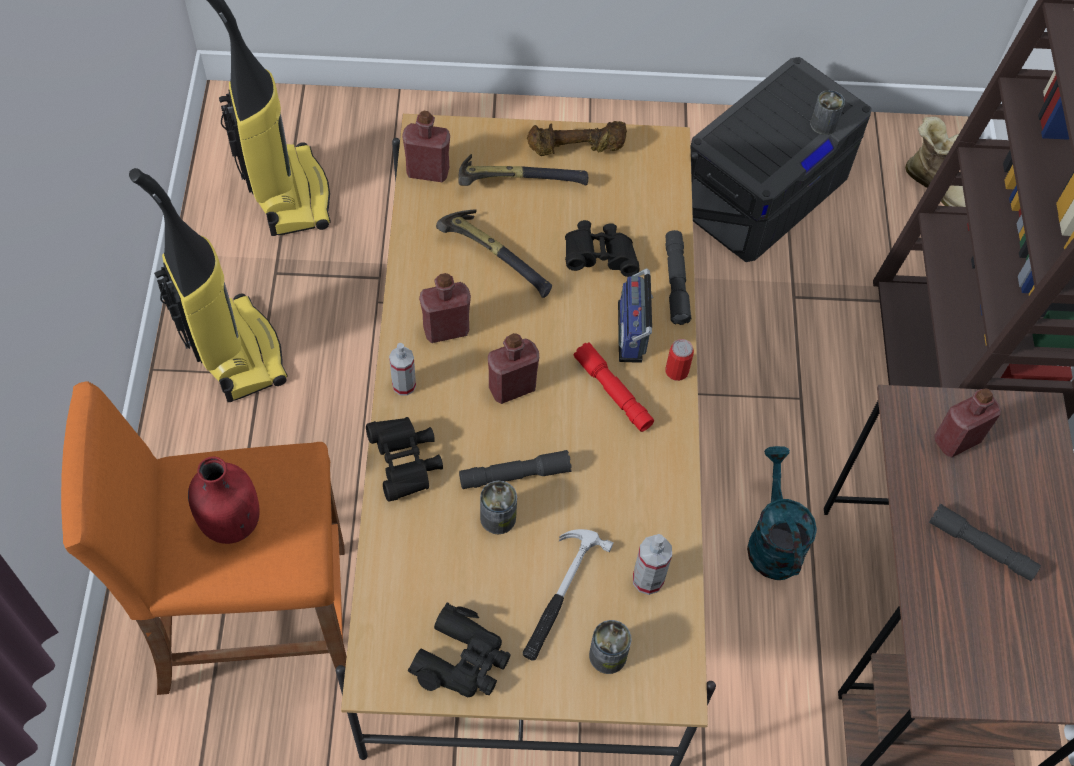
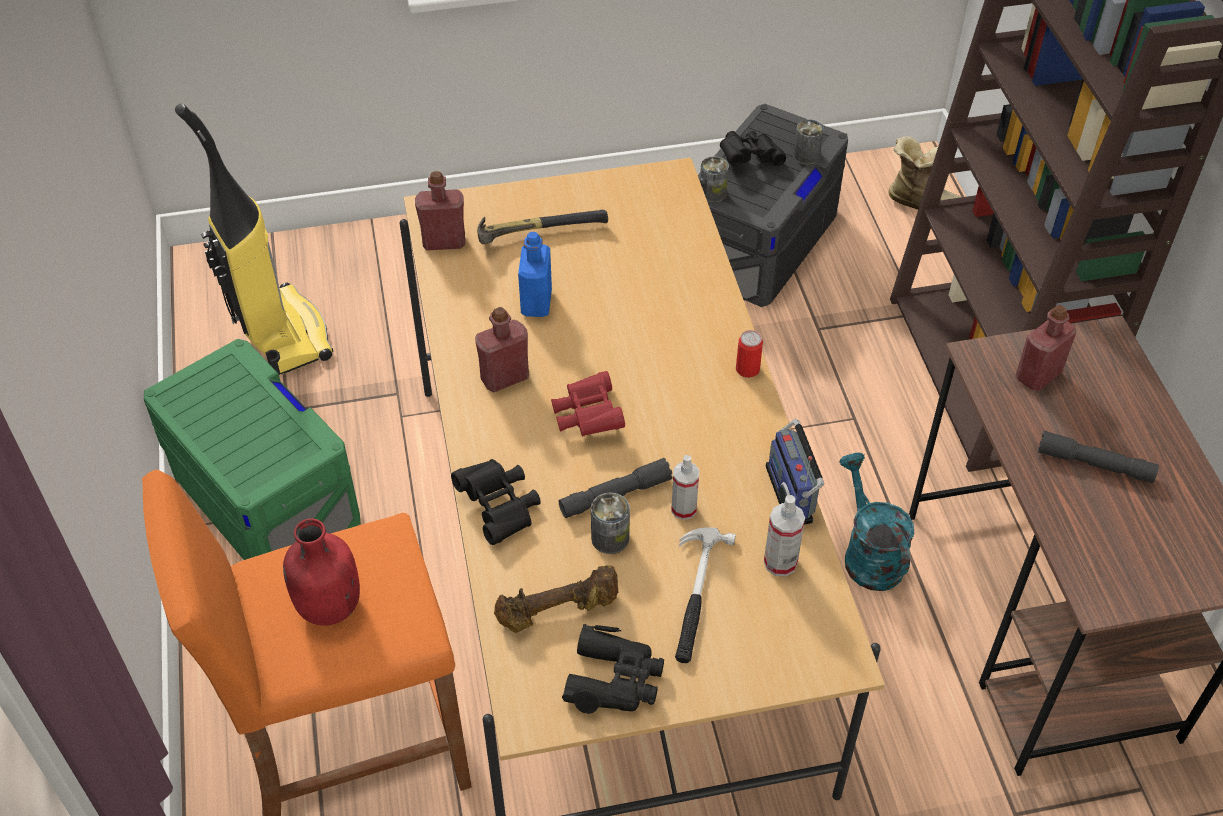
camera: 10 degrees left, 10 degrees down
vacuum cleaner [129,168,288,402] -> green storage box [144,339,360,560]
spray bottle [389,343,416,396] -> spray bottle moved to [671,455,699,520]
hammer [436,210,552,298] -> blue bottle [518,232,552,317]
red bottle [488,333,539,404] -> red binoculars [551,371,625,436]
brown dumbbell [527,121,627,156] -> brown dumbbell moved to [494,565,618,633]
black binoculars [565,220,640,277] -> black binoculars moved to [720,131,786,166]
red flashlight [574,342,654,432] -> none
can [589,620,631,674] -> can moved to [700,156,729,203]
radio [618,268,653,363] -> radio moved to [766,419,824,525]
grey flashlight [665,230,692,325] -> none

